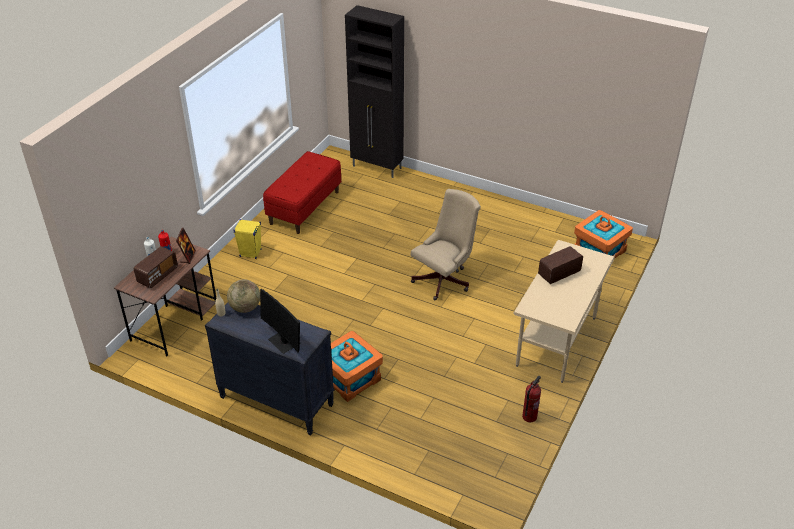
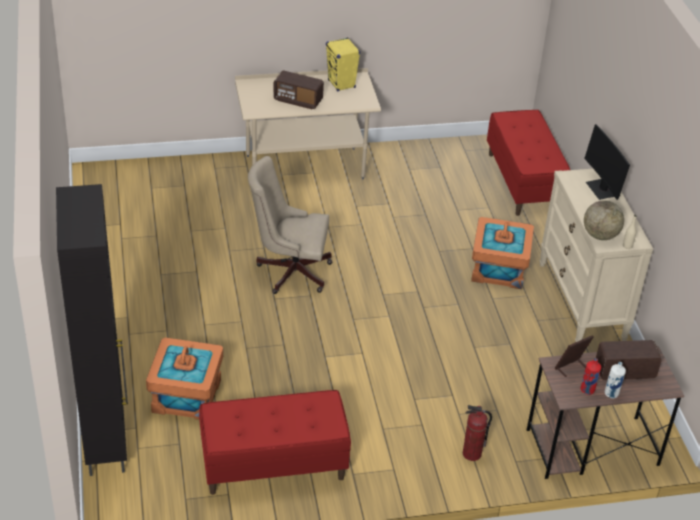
camera: 130 degrees left, 0 degrees up
black dresser [205,302,335,436] -> beige dresser [539,169,653,342]
yellow speaker [234,219,262,259] -> yellow speaker moved to [326,37,360,91]
monitor [260,289,301,354] -> monitor turned 150 degrees clockwise [584,124,630,200]
fire extinguisher [522,376,541,422] -> fire extinguisher moved to [463,405,492,461]
orange storage box [574,210,633,259] -> orange storage box moved to [146,338,223,420]
none -> red bench [487,110,570,216]

